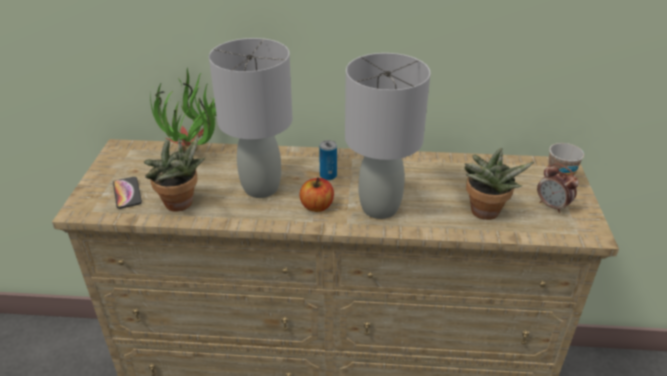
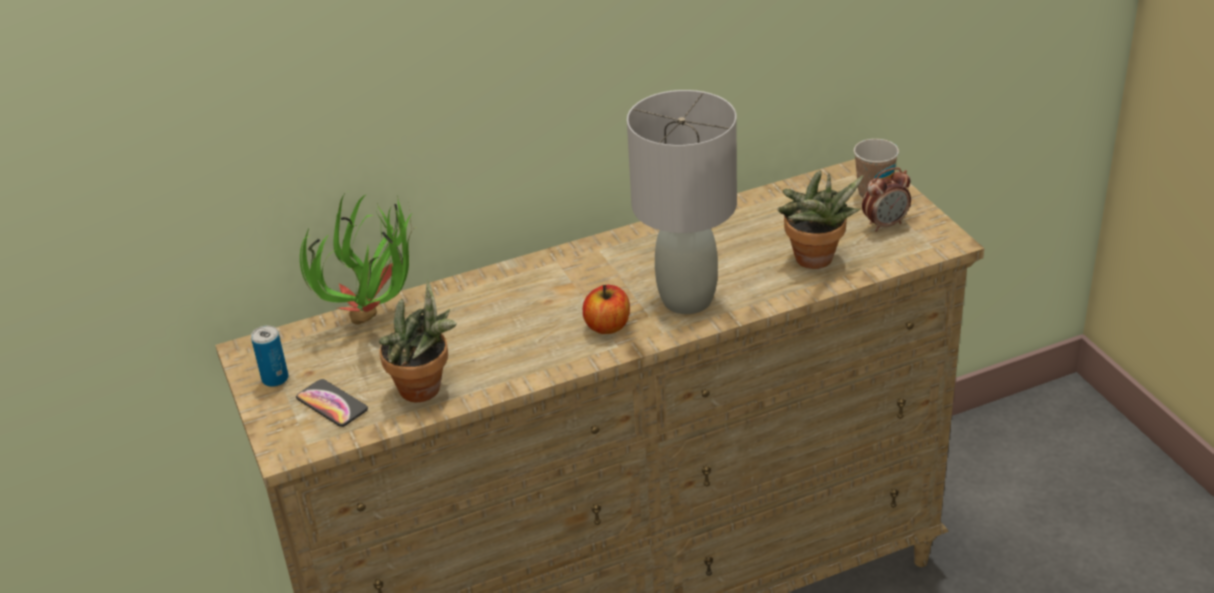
camera: 25 degrees left, 0 degrees up
grey table lamp [209,38,293,198] -> none
can [319,140,337,180] -> can moved to [251,326,289,387]
alarm clock [537,163,579,213] -> alarm clock turned 45 degrees counterclockwise [862,167,911,232]

